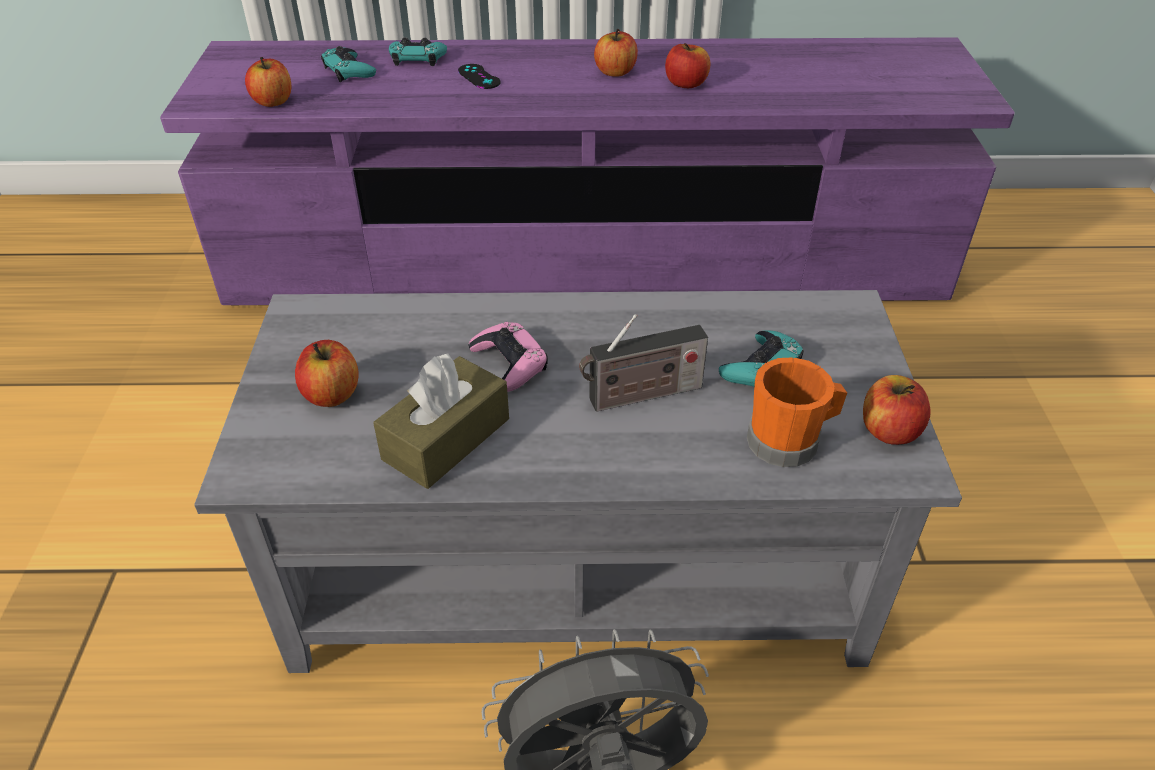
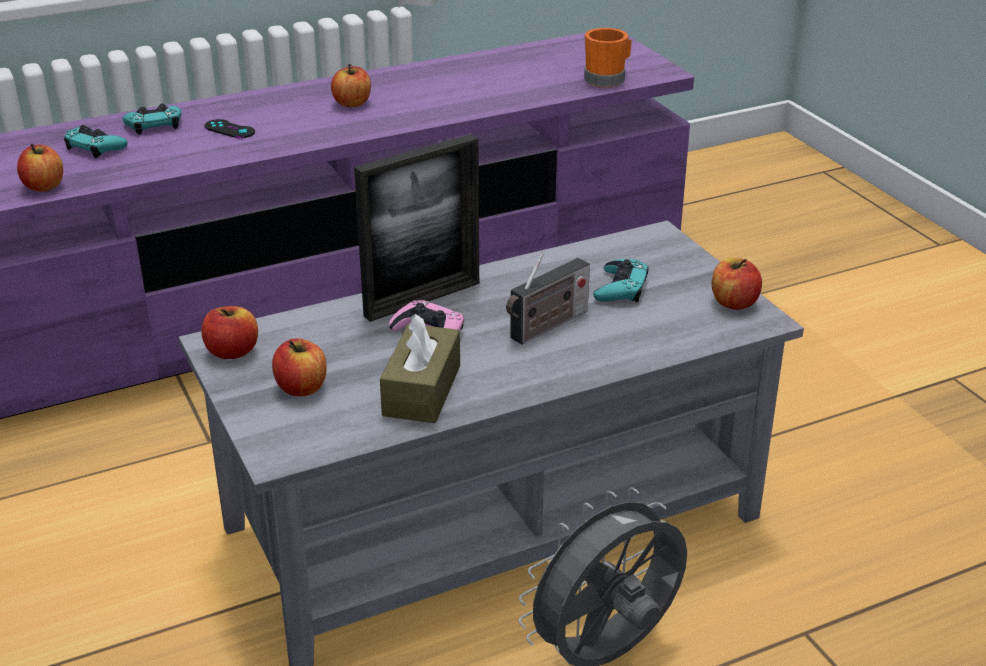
camera: 25 degrees left, 10 degrees down
apple [665,43,710,88] -> apple moved to [201,306,258,359]
orange mug [747,357,847,467] -> orange mug moved to [584,28,632,87]
none -> picture frame [354,134,479,322]

